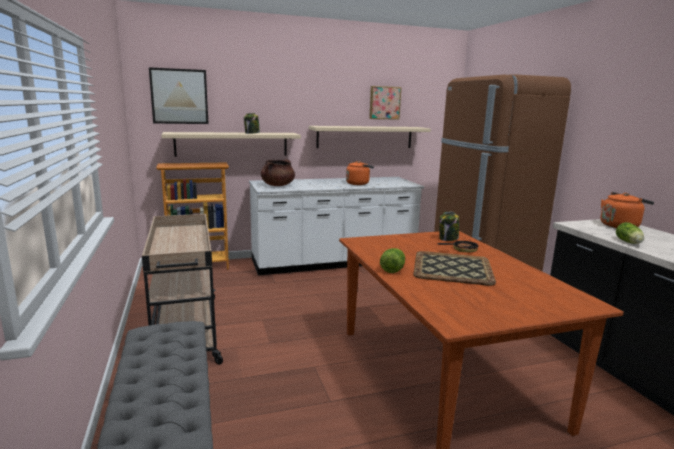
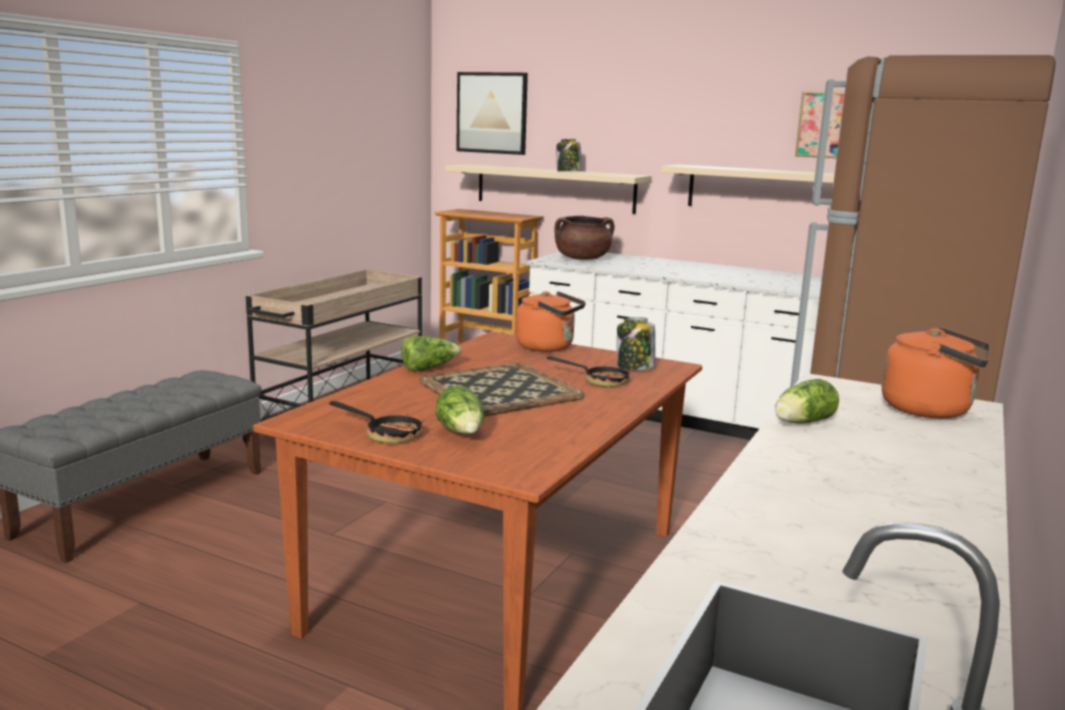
camera: 45 degrees right, 0 degrees up
orange kettle [346,161,374,185] -> orange kettle moved to [516,291,586,352]
none -> frying pan [329,401,424,444]
none -> lettuce [435,385,484,434]

